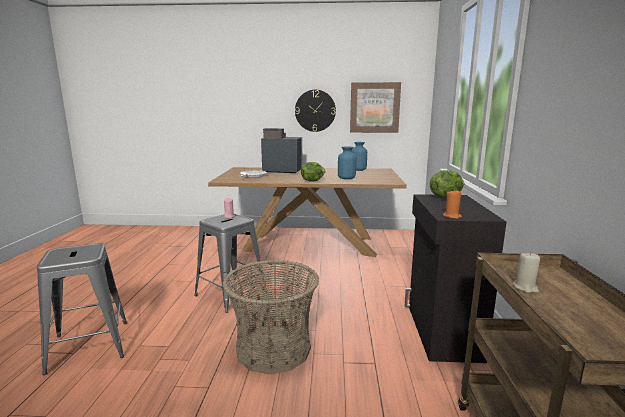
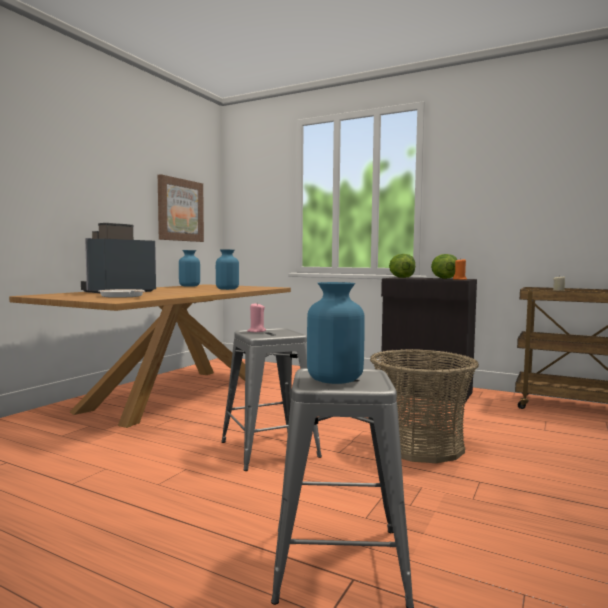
camera: 65 degrees left, 10 degrees down
wall clock [295,90,336,132] -> none
lettuce [301,162,325,182] -> lettuce moved to [431,254,457,279]
none -> blue vase [307,282,365,384]

